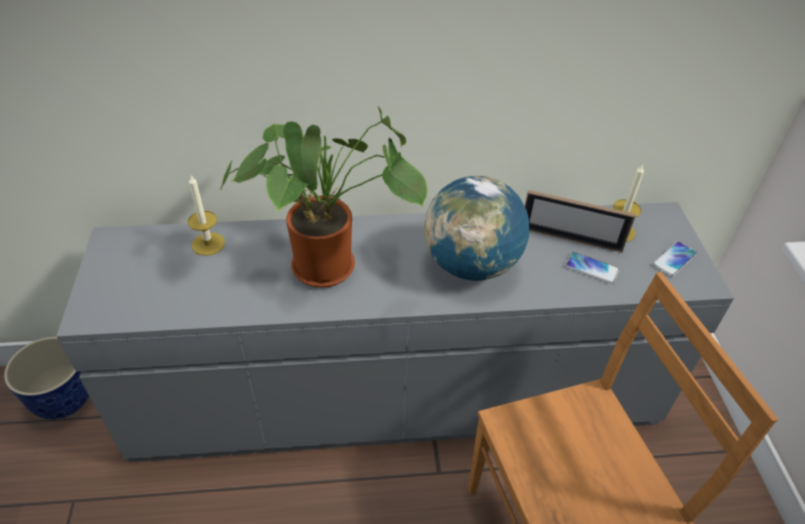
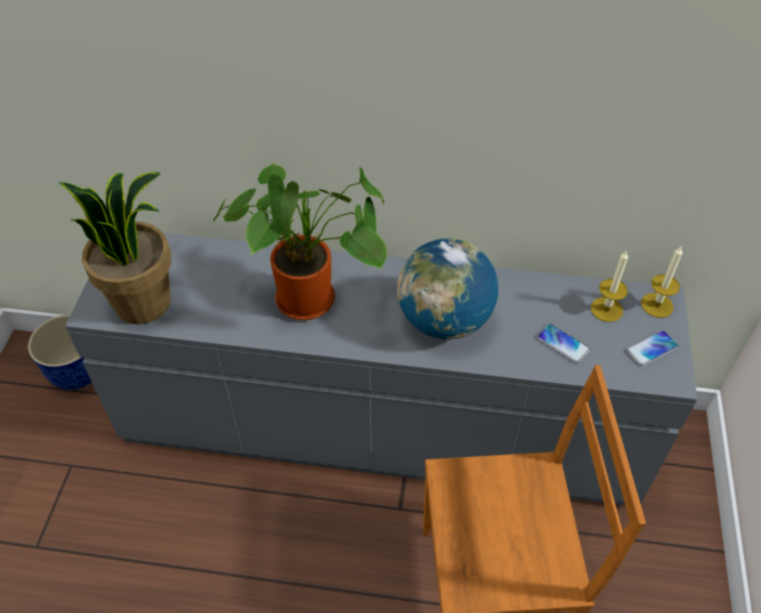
camera: 15 degrees right, 5 degrees up
candle [188,175,225,256] -> candle moved to [641,247,682,318]
picture frame [525,190,636,253] -> none
none -> potted plant [59,172,171,324]

